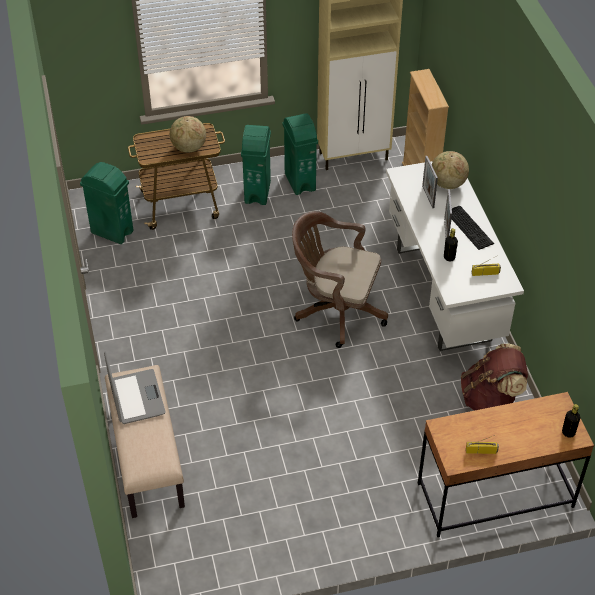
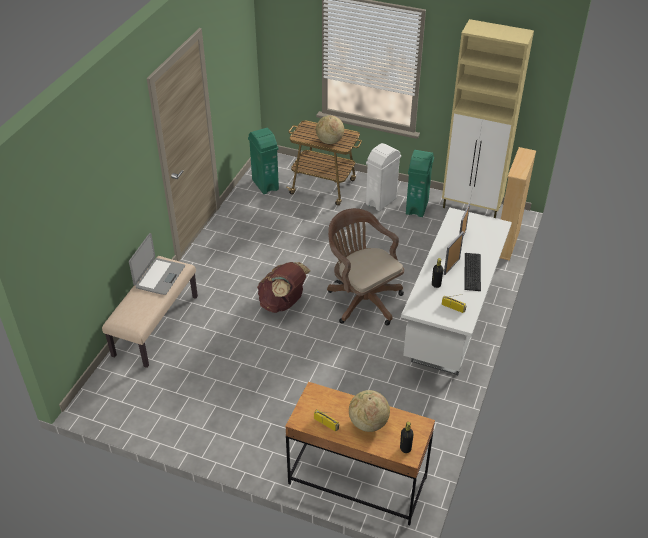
camera: 35 degrees right, 5 degrees down
green trash can [241,125,271,205] -> white trash can [366,143,401,211]
globe [432,151,469,189] -> globe moved to [349,390,390,432]
brown backpack [461,343,528,411] -> brown backpack moved to [257,262,310,313]

